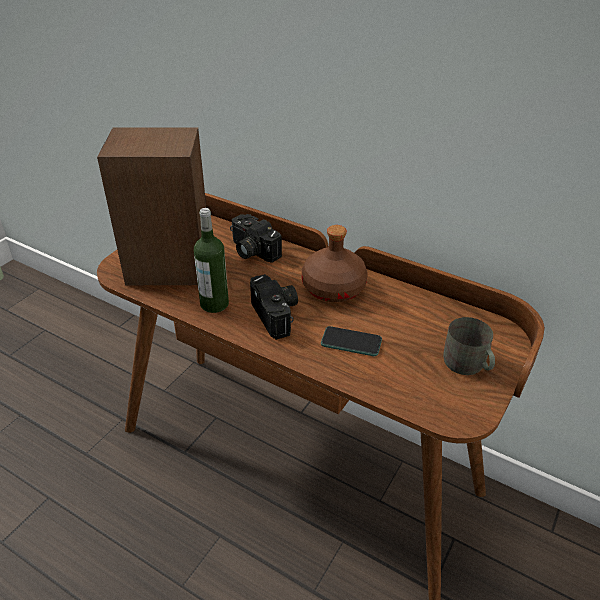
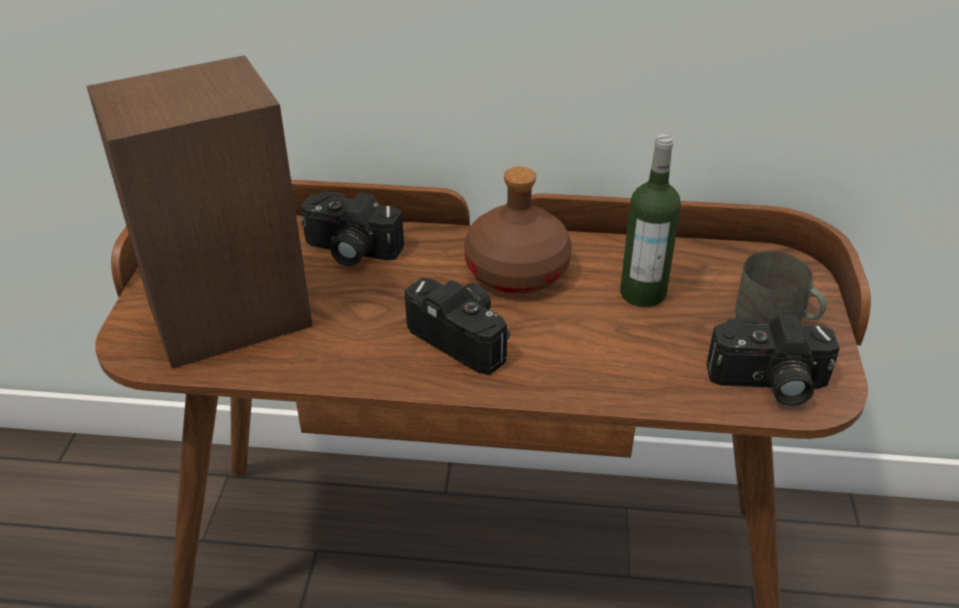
camera: 25 degrees left, 0 degrees up
bottle [194,208,229,313] -> bottle moved to [620,134,681,307]
phone [321,326,382,356] -> none
none -> camera [707,315,840,406]

